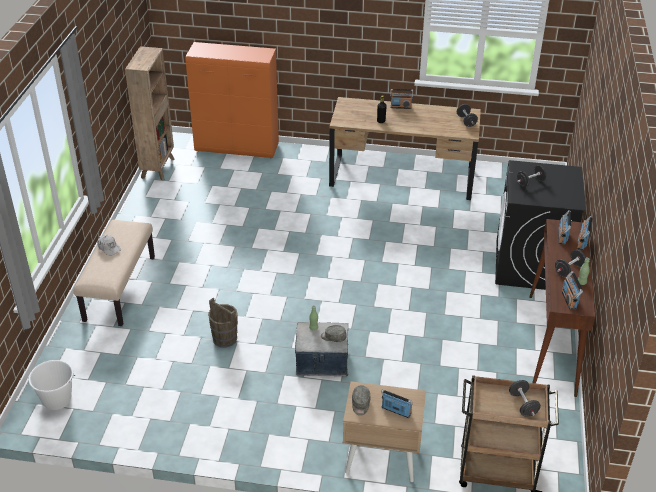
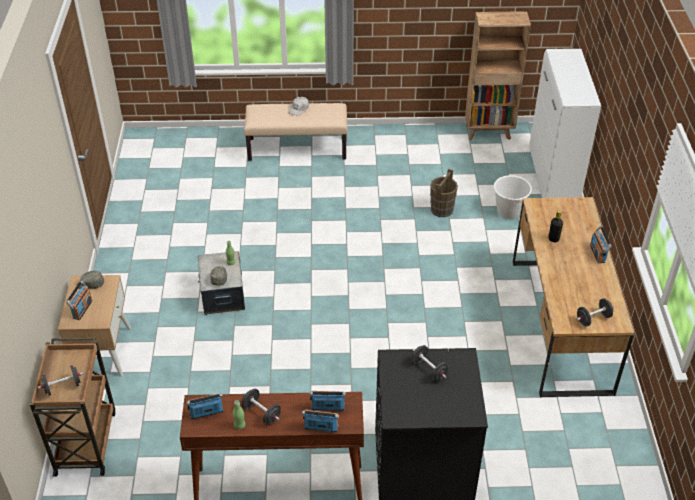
camera: 80 degrees right, 5 degrees up
white bucket [28,360,76,410] -> white bucket moved to [494,175,532,219]
orange cabinet [185,42,279,158] -> white cabinet [529,49,601,198]
brown bucket [208,298,238,348] -> brown bucket moved to [430,169,458,217]

